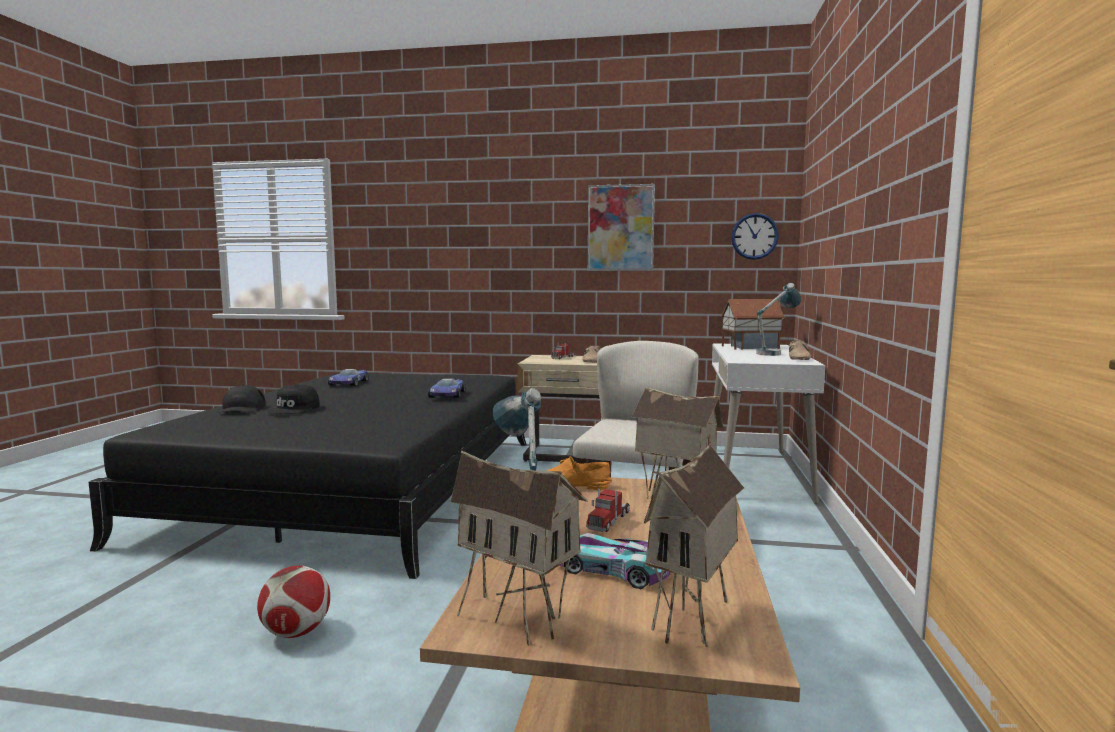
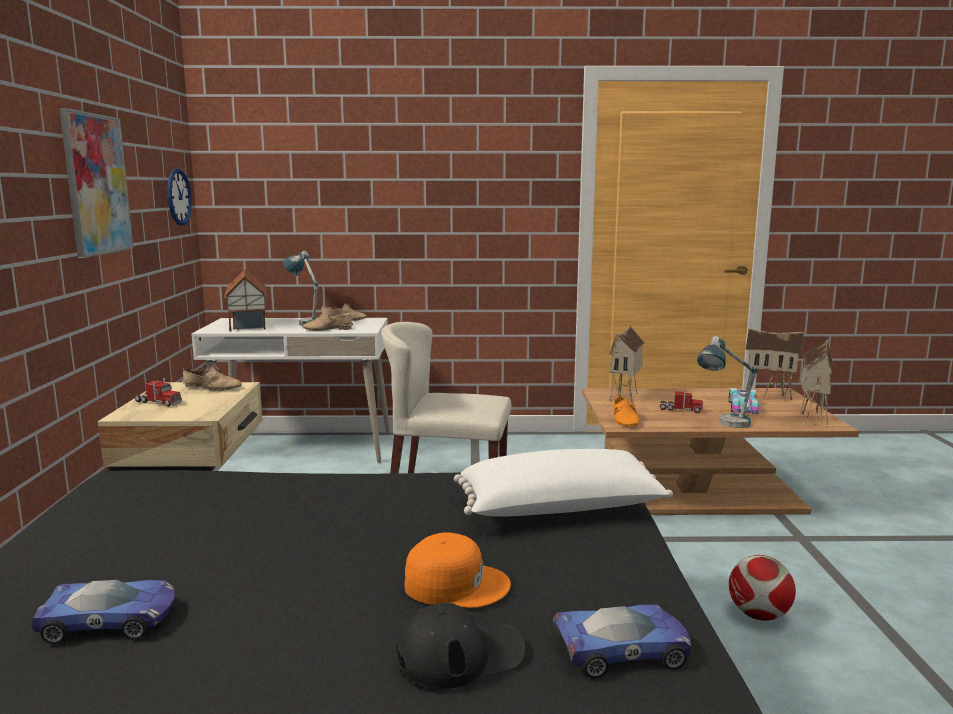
camera: 100 degrees left, 5 degrees up
black cap [267,384,320,414] -> orange cap [405,532,511,608]
toy car [428,379,466,398] -> toy car moved to [553,604,692,678]
none -> beige shoe [302,312,353,331]
none -> white pillow [454,449,673,517]

